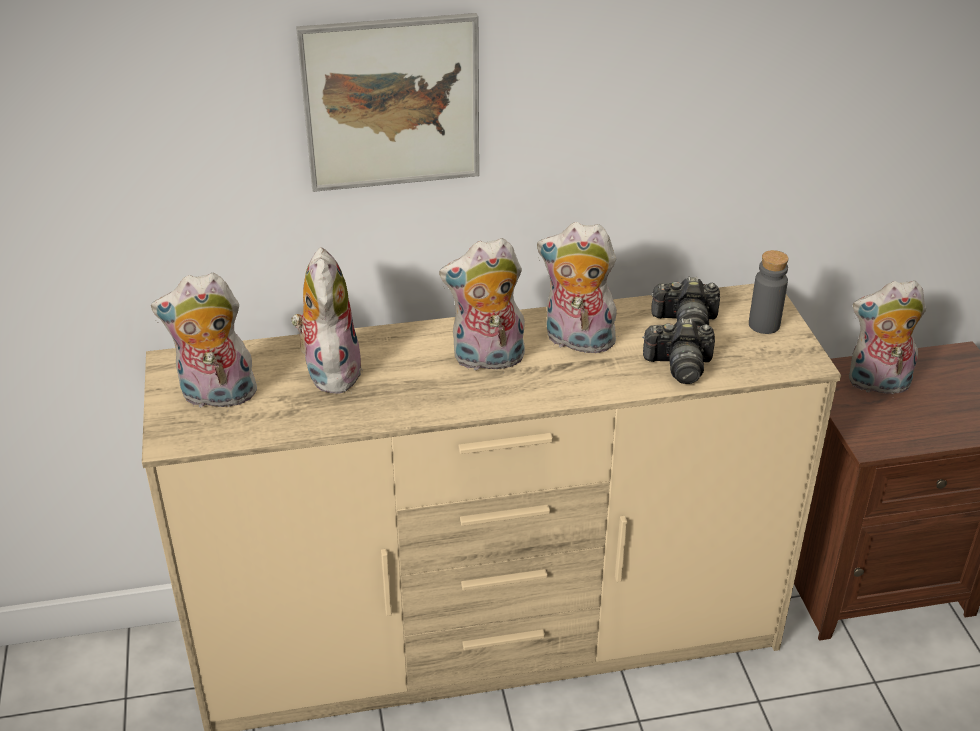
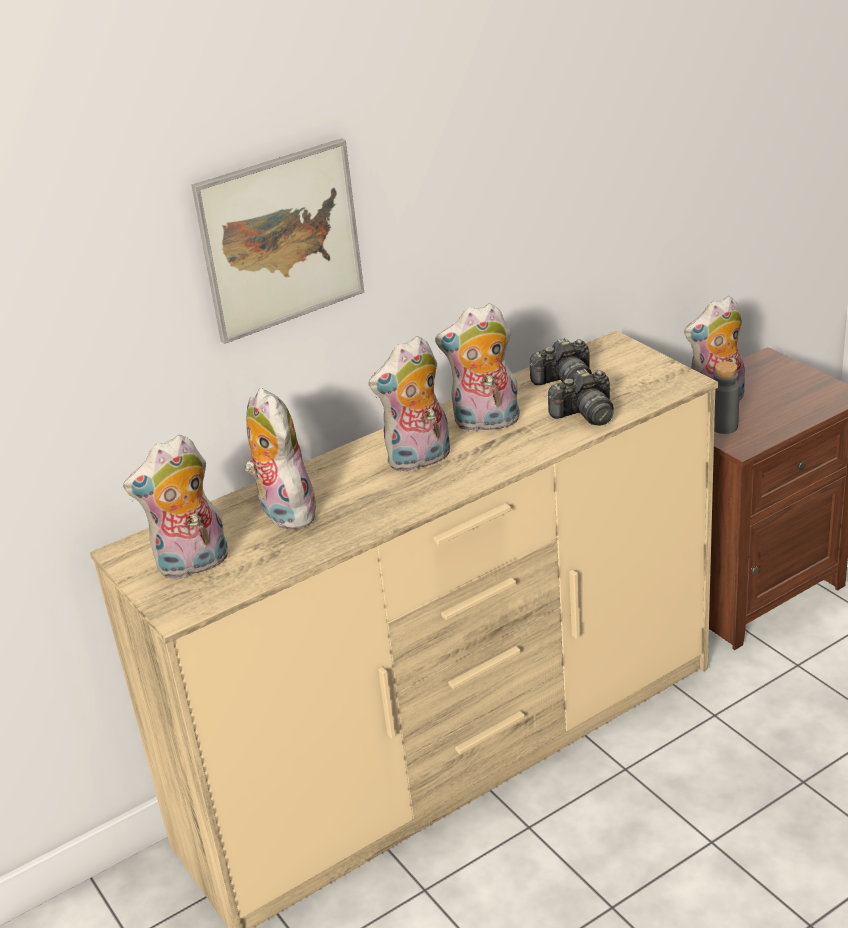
camera: 20 degrees left, 5 degrees down
grey bottle [749,250,789,334] -> grey bottle moved to [714,361,740,434]

